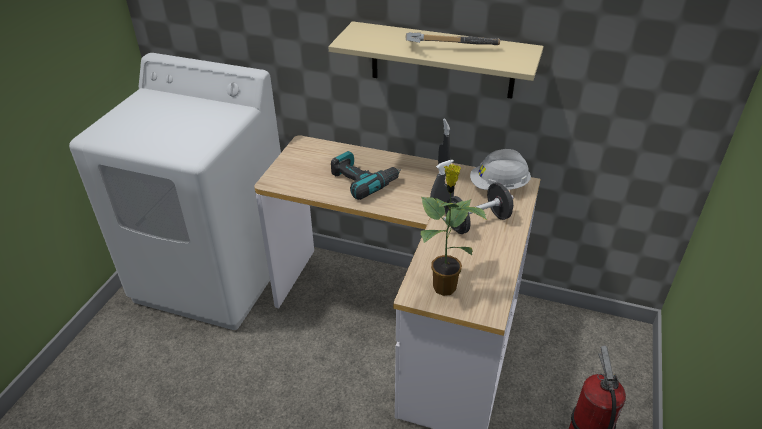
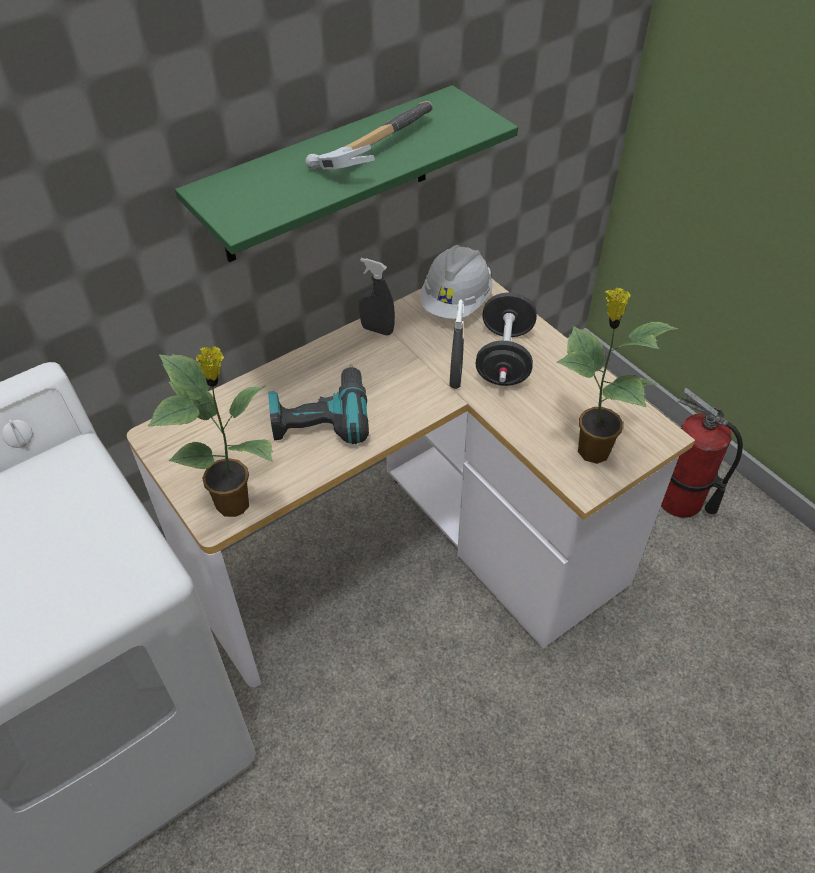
camera: 55 degrees left, 10 degrees up
beige shelf [329,21,543,99] -> green shelf [175,85,518,262]
none -> potted plant [147,346,273,517]

